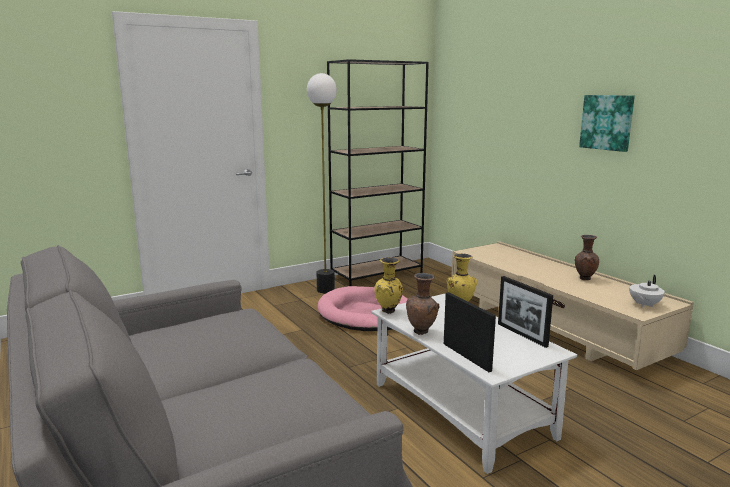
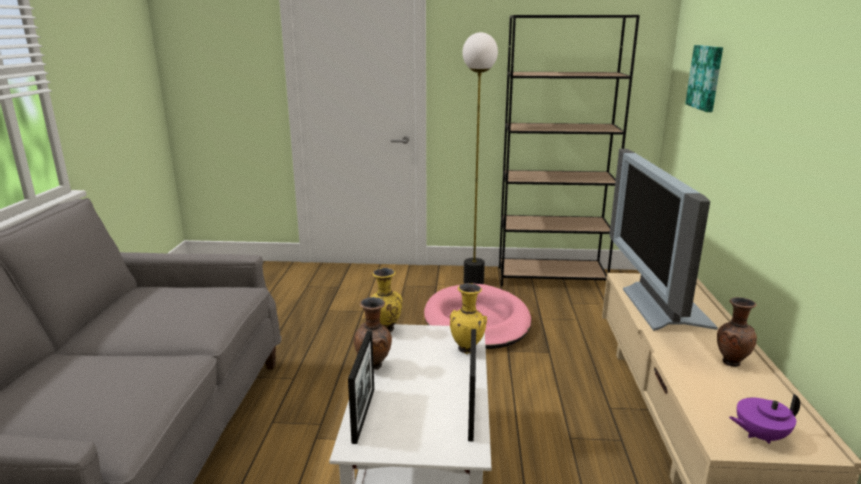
camera: 35 degrees right, 5 degrees up
picture [579,95,635,152] -> picture moved to [685,45,723,112]
white teapot [629,275,665,307] -> purple teapot [729,394,800,444]
none -> television [609,149,718,331]

